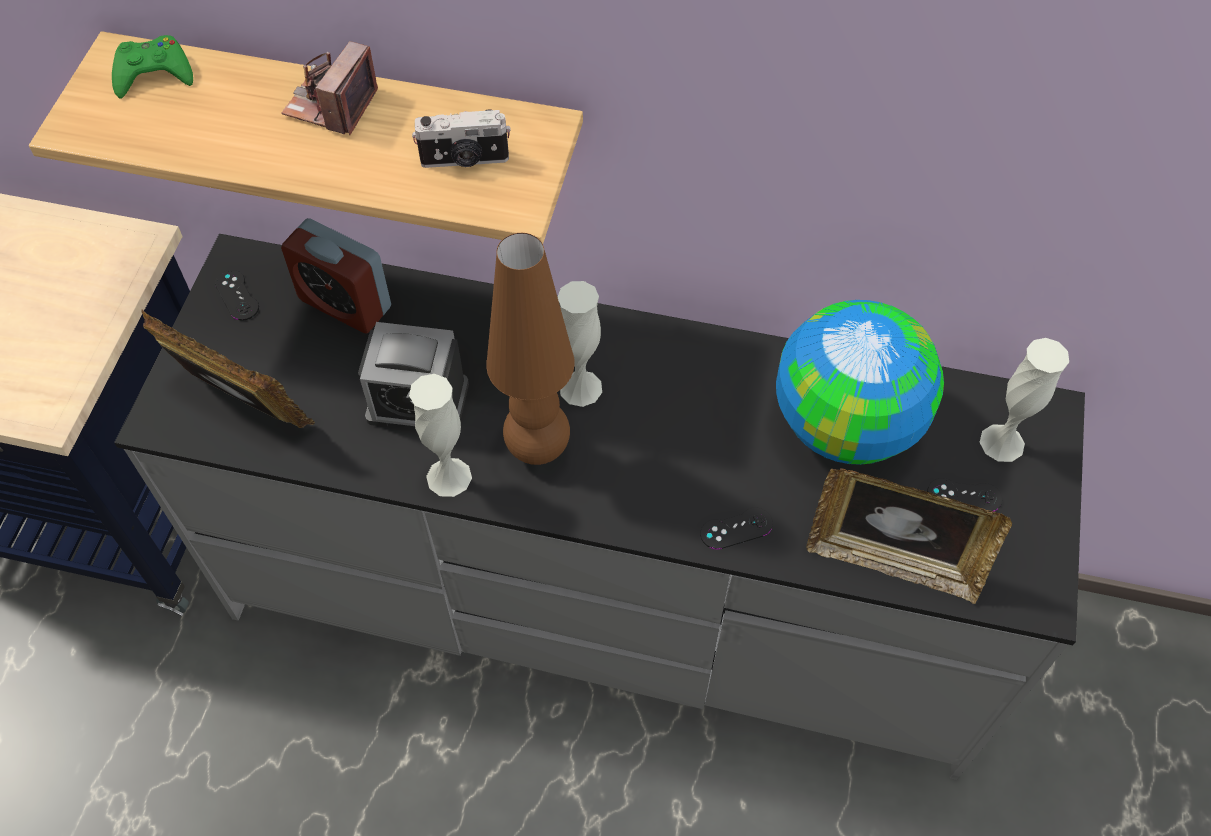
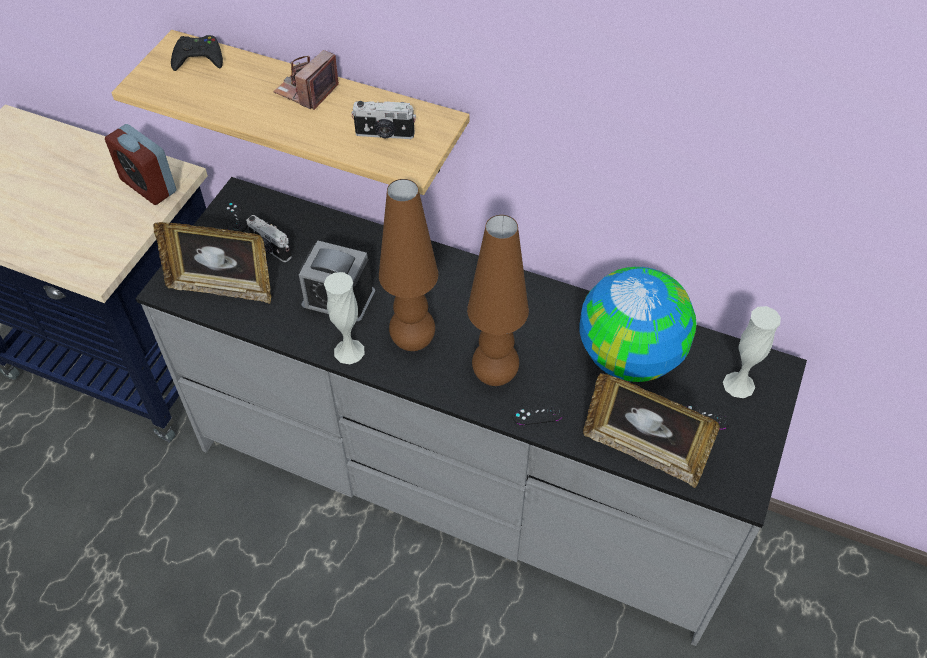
camera: 10 degrees right, 5 degrees down
green game controller [112,35,193,99] -> black game controller [171,35,223,71]
picture frame [141,309,315,428] -> picture frame turned 150 degrees clockwise [153,222,271,304]
alarm clock [281,218,391,334] -> alarm clock moved to [105,124,176,205]
white vase [558,281,602,407] -> none
none -> camera [246,215,292,262]
none -> brown table lamp [467,215,529,386]

